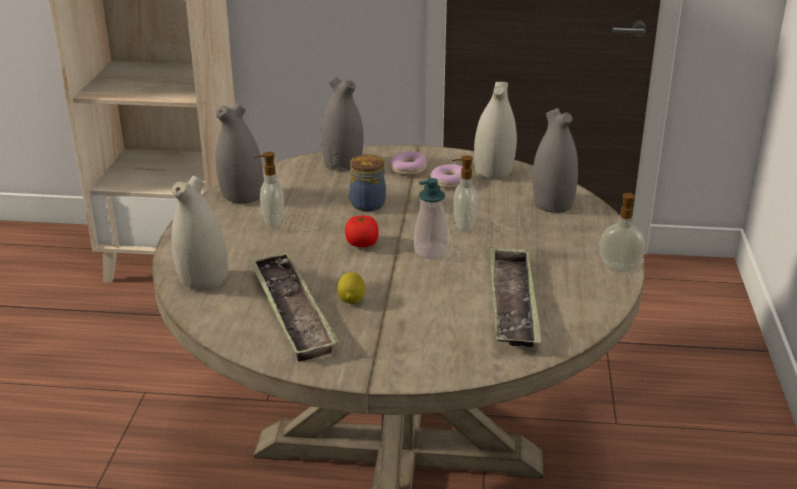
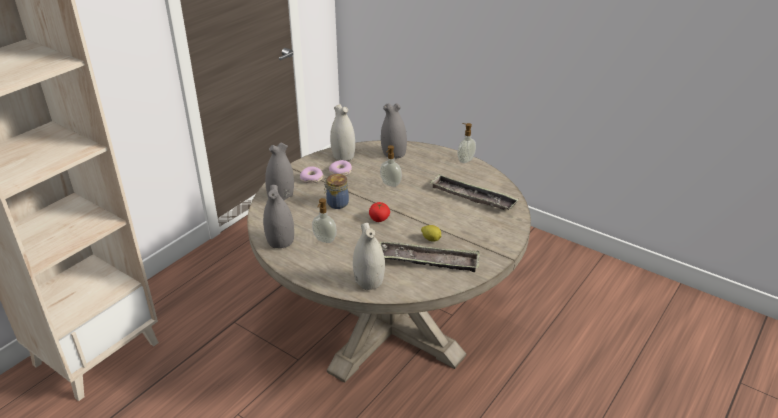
camera: 60 degrees left, 5 degrees up
soap dispenser [414,178,448,259] -> none

